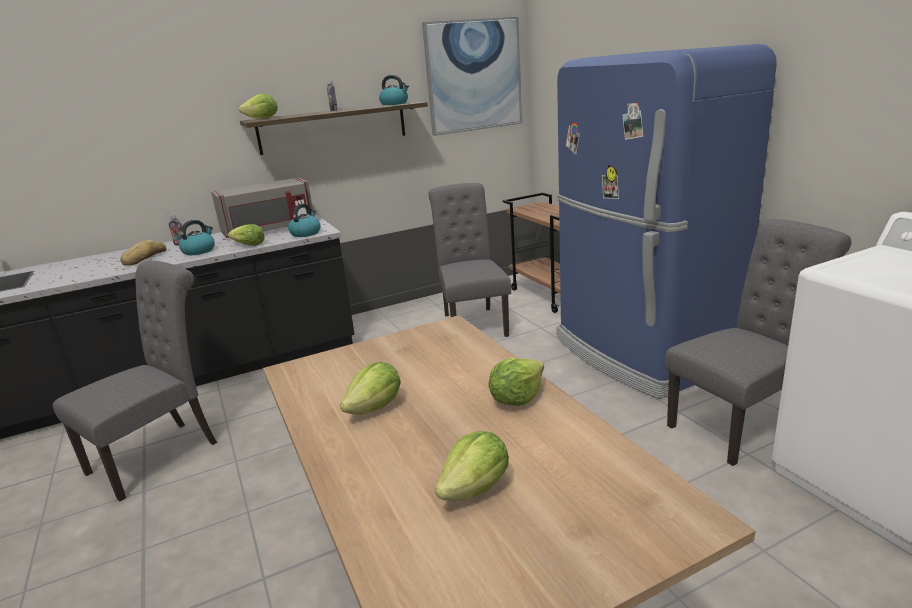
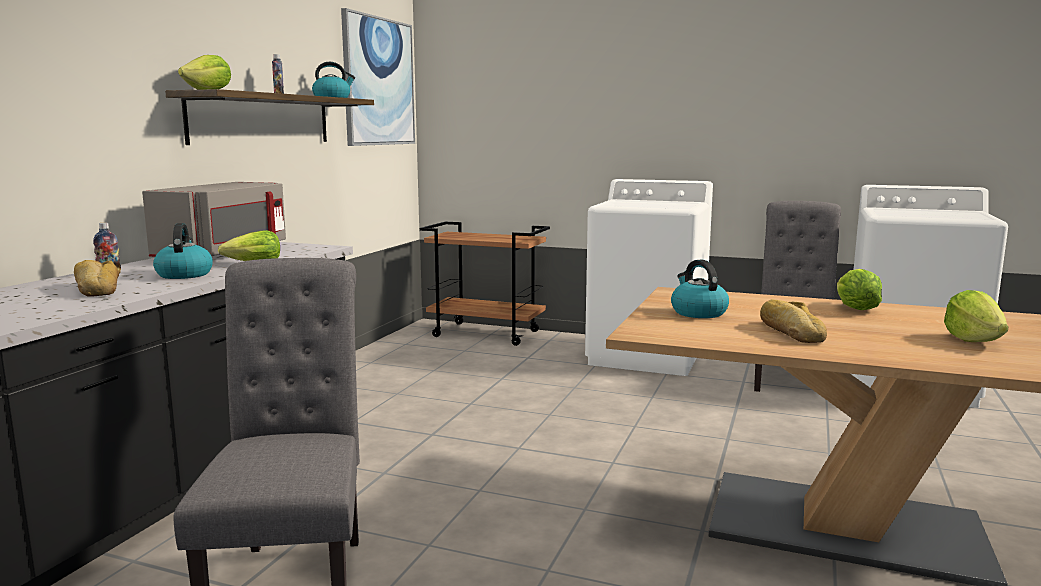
camera: 45 degrees left, 10 degrees down
kettle [288,204,321,237] -> kettle moved to [671,260,729,318]
lettuce [340,362,401,415] -> bread [760,299,827,343]
grey chair [429,183,511,337] -> none
blue fridge [556,44,777,399] -> white washing machine [585,179,713,376]

